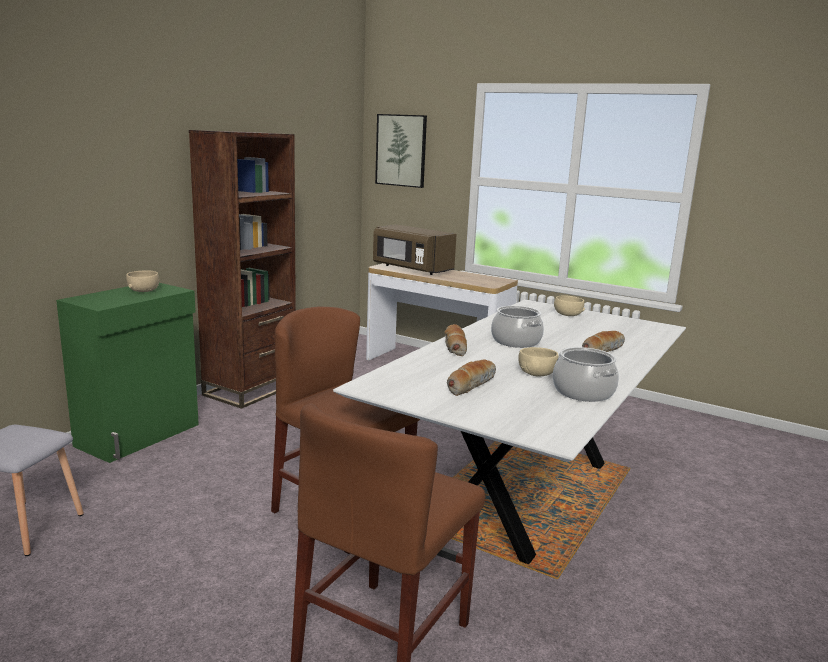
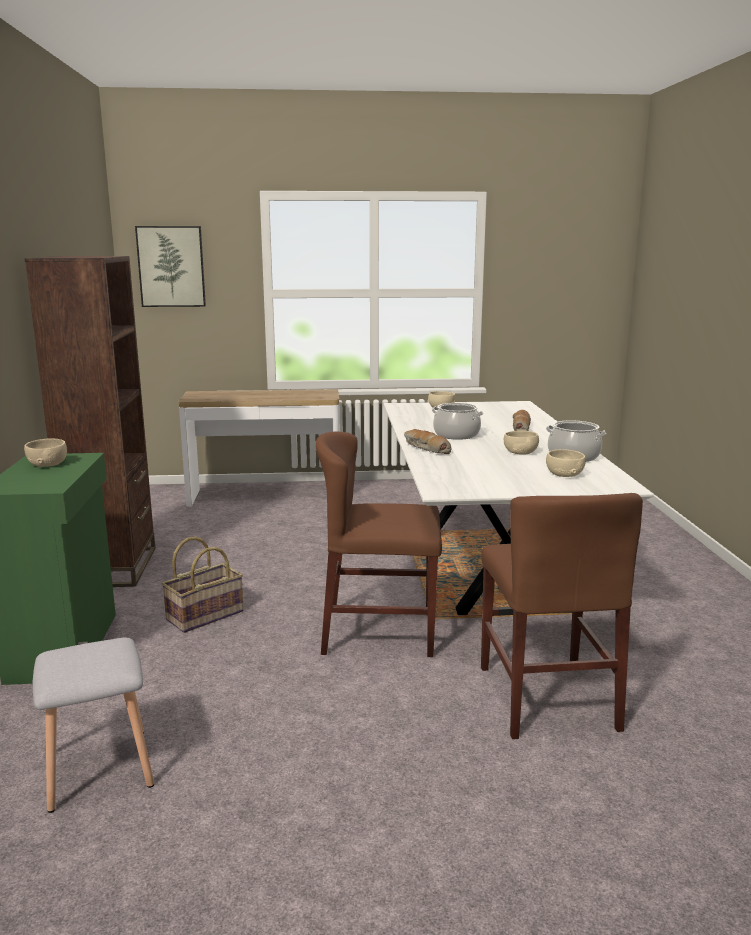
camera: 35 degrees left, 0 degrees up
brown microwave [373,224,457,275] -> none
bread [447,360,496,396] -> none
none -> basket [162,537,244,633]
none -> beige bowl [546,449,586,477]

